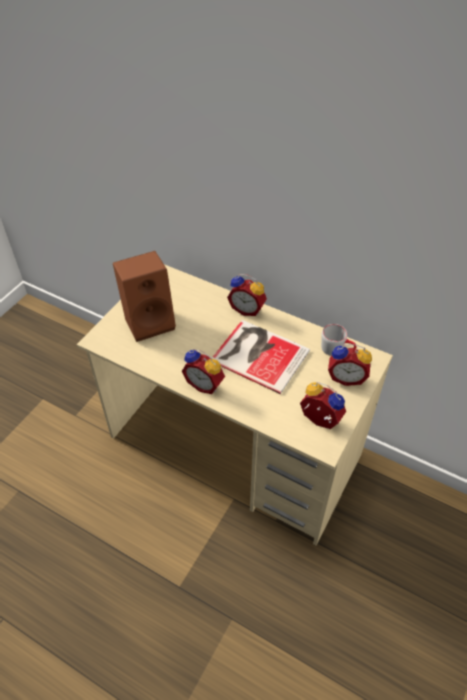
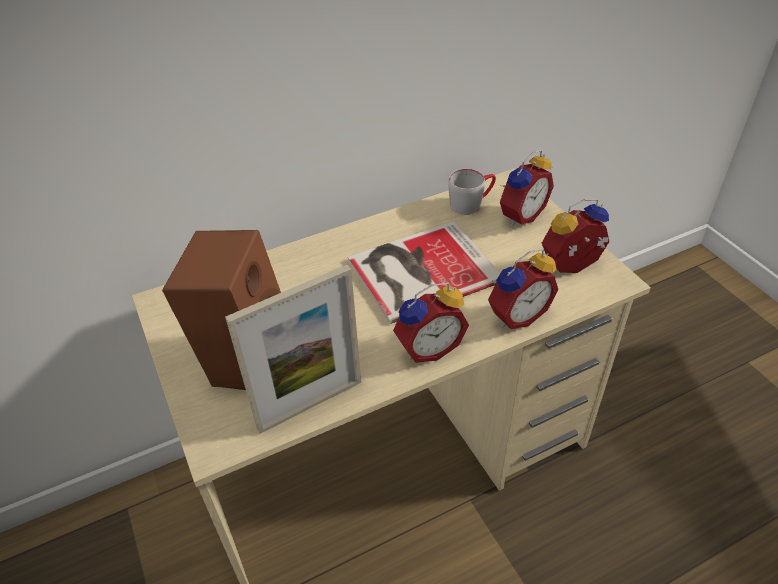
camera: 55 degrees left, 5 degrees down
alarm clock [227,274,267,316] -> alarm clock moved to [488,249,558,329]
none -> picture frame [225,265,361,434]

